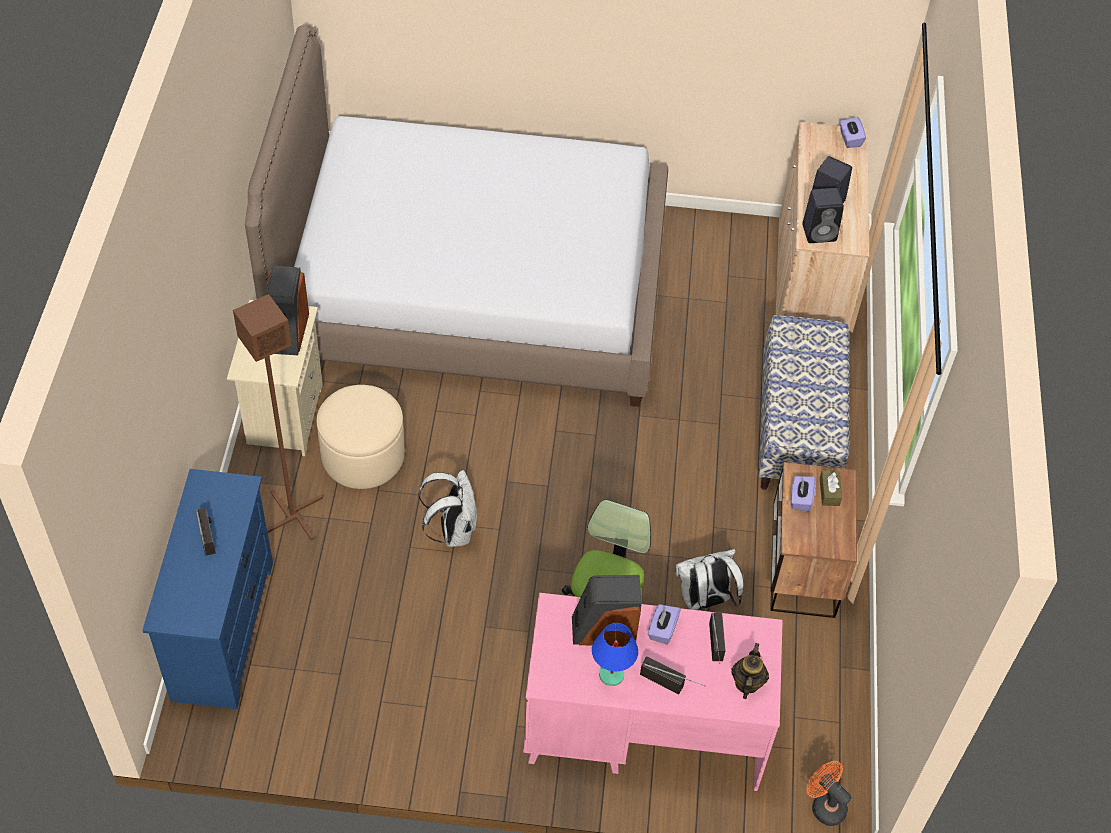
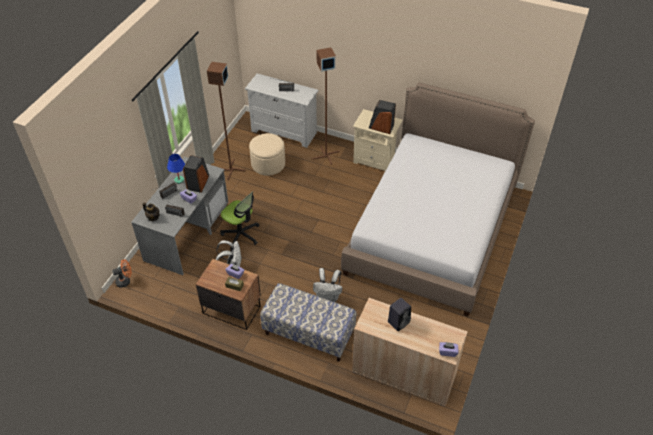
camera: 110 degrees right, 5 degrees down
blue dresser [142,469,273,709] -> white dresser [245,73,319,148]
beige ottoman [317,385,405,489] -> beige ottoman moved to [249,133,285,176]
white backpack [418,470,477,547] -> white backpack moved to [313,268,342,302]
pink desk [523,593,783,791] -> grey desk [131,157,228,275]
black speaker [802,188,844,243] -> none
none -> brown floor lamp [207,62,246,180]

